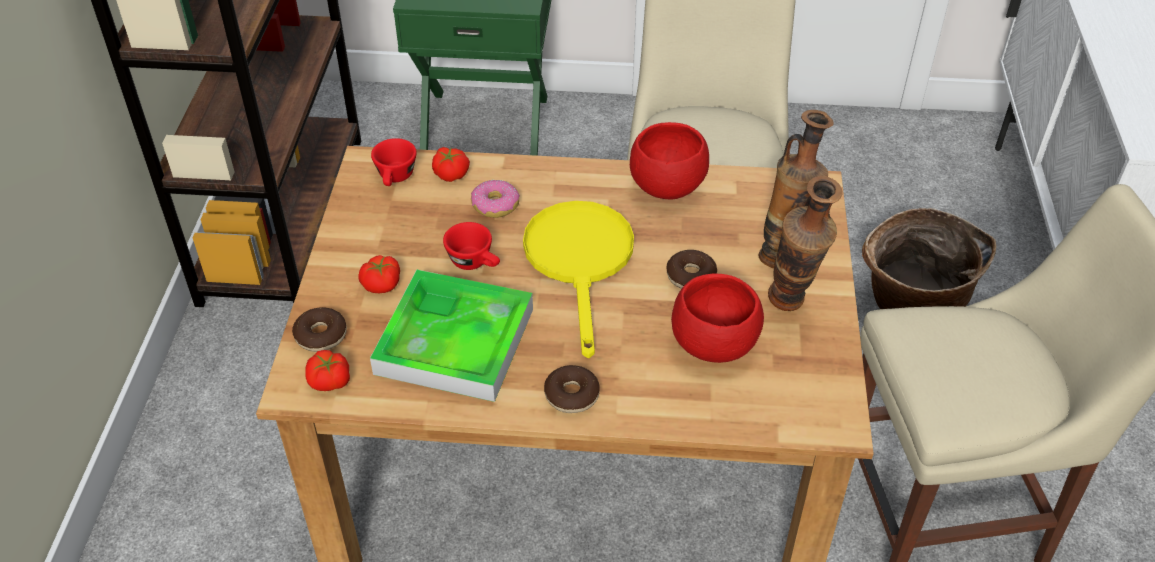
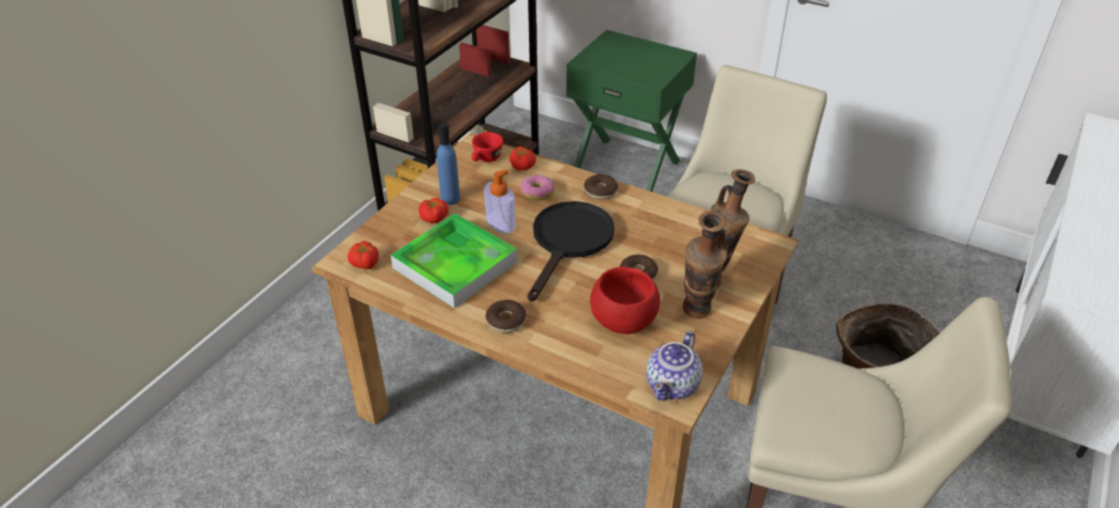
camera: 25 degrees right, 5 degrees down
donut [292,307,347,352] -> donut moved to [584,174,618,199]
red cup [443,222,500,270] -> soap dispenser [484,169,516,234]
yellow frying pan [523,201,634,358] -> black frying pan [527,201,614,302]
red bowl [630,122,709,200] -> none
none -> blue bottle [436,123,460,205]
none -> teapot [646,331,703,401]

